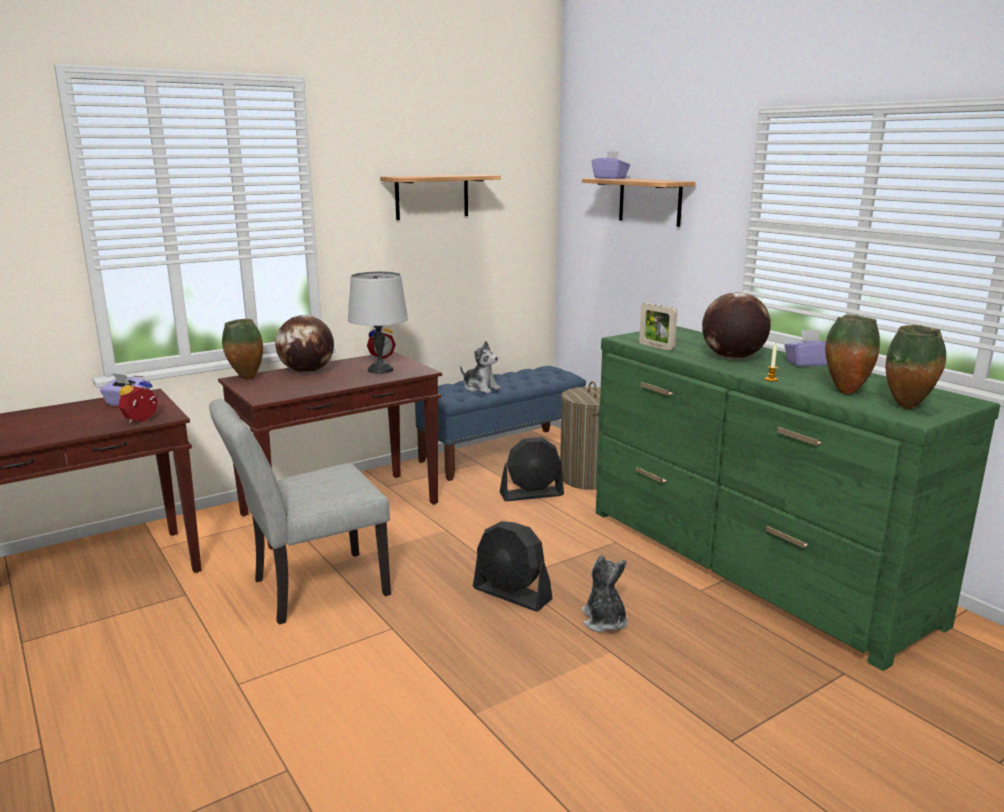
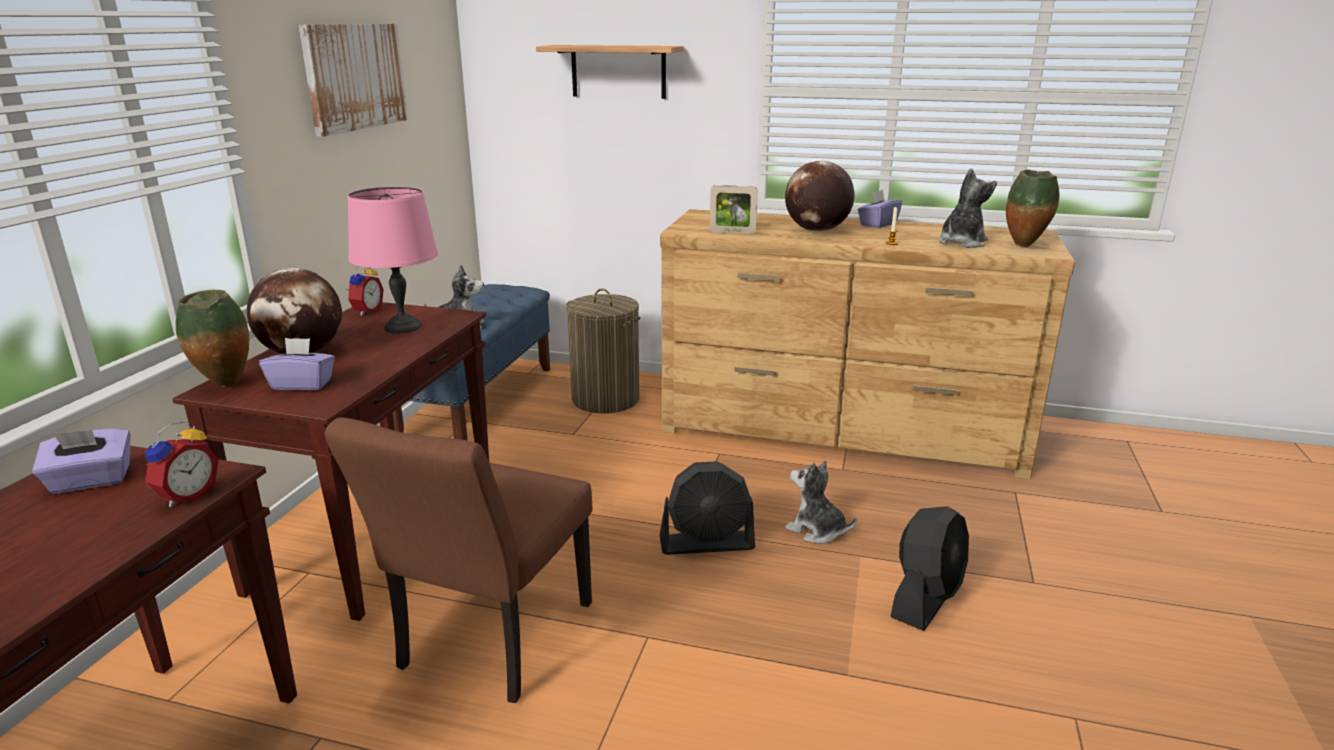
camera: 40 degrees left, 5 degrees up
alarm clock [118,376,158,423] -> alarm clock turned 150 degrees counterclockwise [145,421,219,507]
grey chair [209,399,391,625] -> brown chair [325,417,593,703]
grey table lamp [348,271,408,374] -> pink table lamp [348,186,438,333]
shelf [380,174,501,220] -> picture [298,24,408,137]
black fan [500,437,564,501] -> black fan moved to [890,506,969,631]
purple tissue box [592,151,630,179] -> purple tissue box moved to [259,338,335,390]
green dresser [596,326,1000,671] -> brown dresser [660,209,1075,479]
vase [825,315,880,394] -> plush toy [938,168,997,248]

